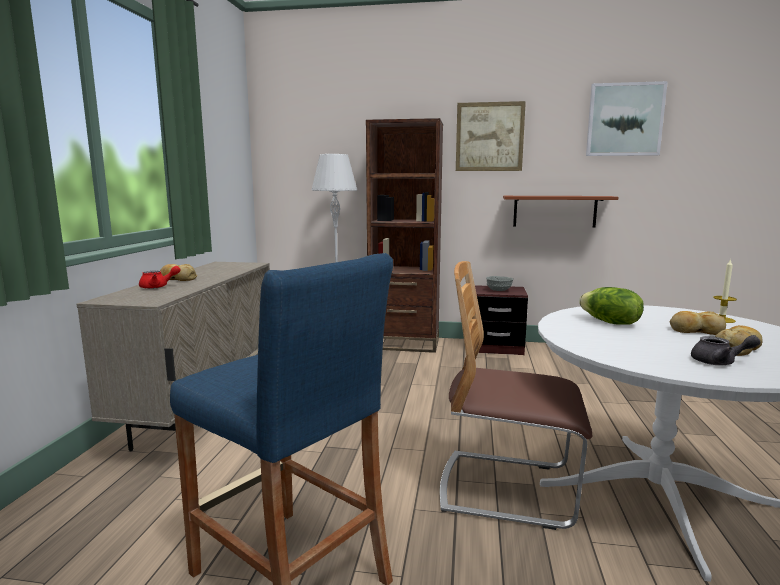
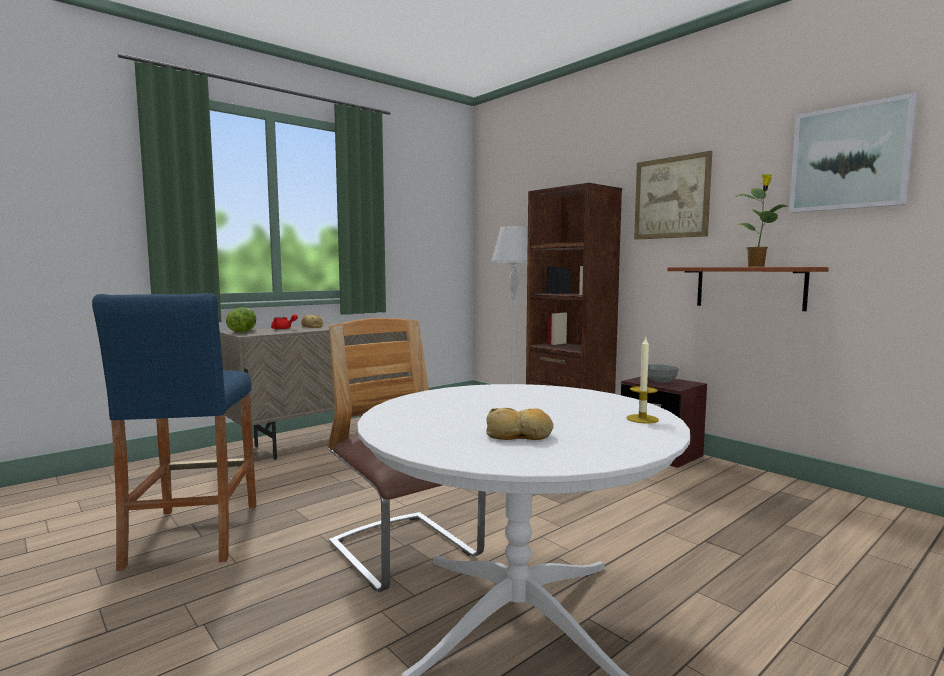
camera: 40 degrees right, 5 degrees down
lettuce [579,287,644,325] -> lettuce moved to [226,307,256,332]
bread [670,311,726,335] -> none
grey teapot [691,335,761,365] -> none
none -> potted plant [735,174,786,267]

